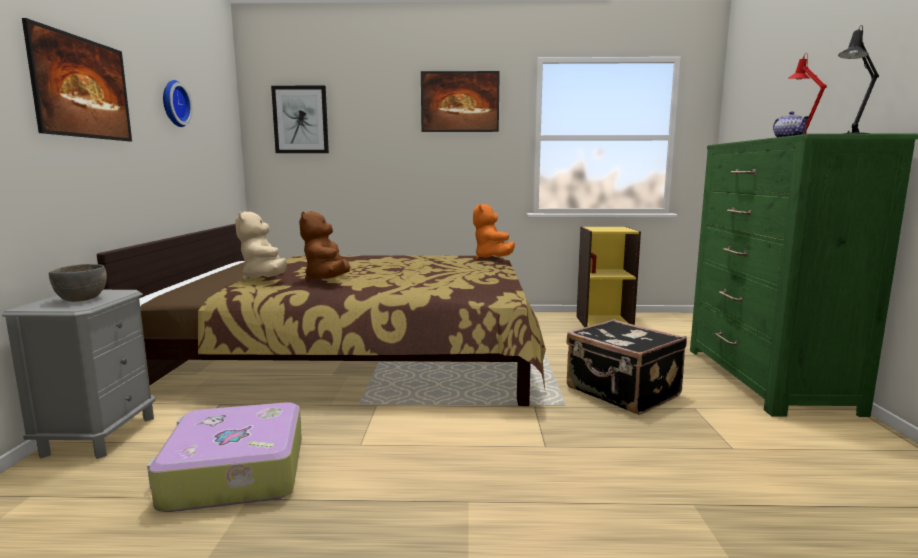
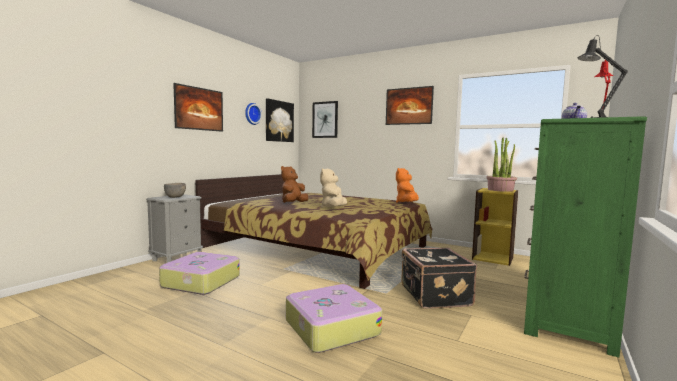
camera: 30 degrees right, 5 degrees down
beige plush toy [236,211,287,281] -> beige plush toy moved to [320,168,347,208]
none -> picture [266,98,294,142]
none -> suitcase [286,284,382,353]
none -> potted plant [486,138,517,192]

